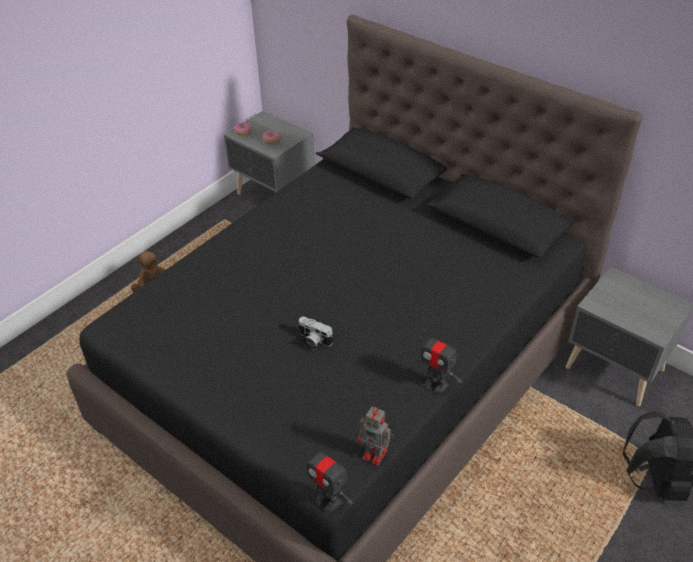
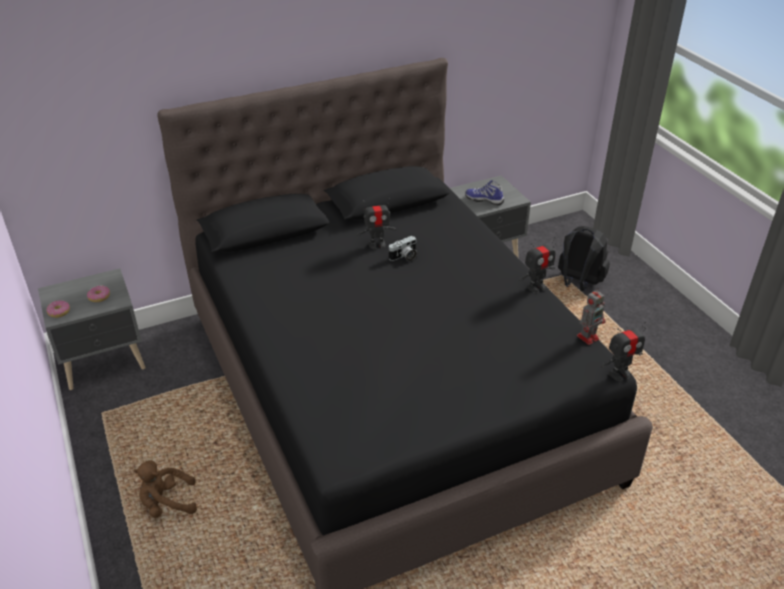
camera: 65 degrees left, 5 degrees down
camera [299,317,333,350] -> camera moved to [388,236,417,261]
none -> toy robot [357,198,396,249]
none -> shoe [465,180,504,205]

